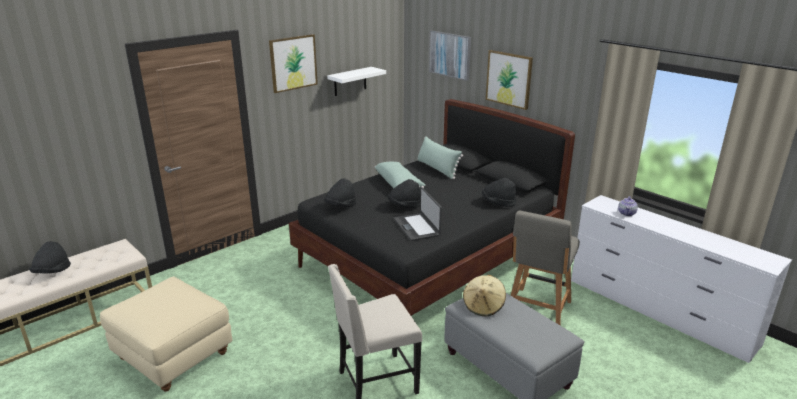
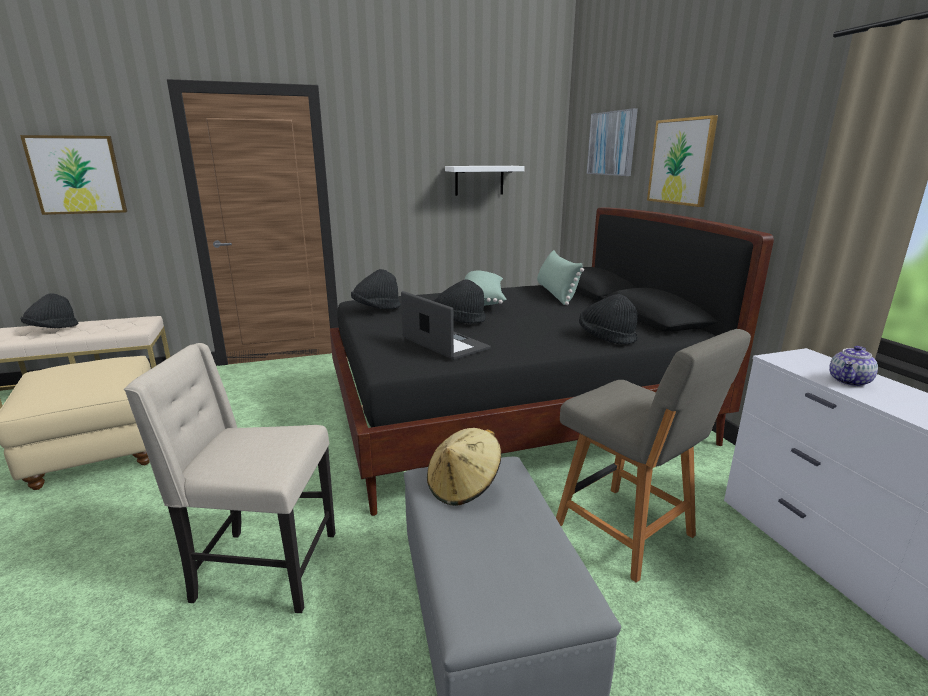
camera: 25 degrees right, 5 degrees down
picture [269,34,318,93] -> picture moved to [20,135,127,215]
laptop [394,187,442,241] -> laptop turned 135 degrees clockwise [401,291,491,360]
grey chair [511,211,580,325] -> grey chair turned 90 degrees counterclockwise [556,329,751,583]

